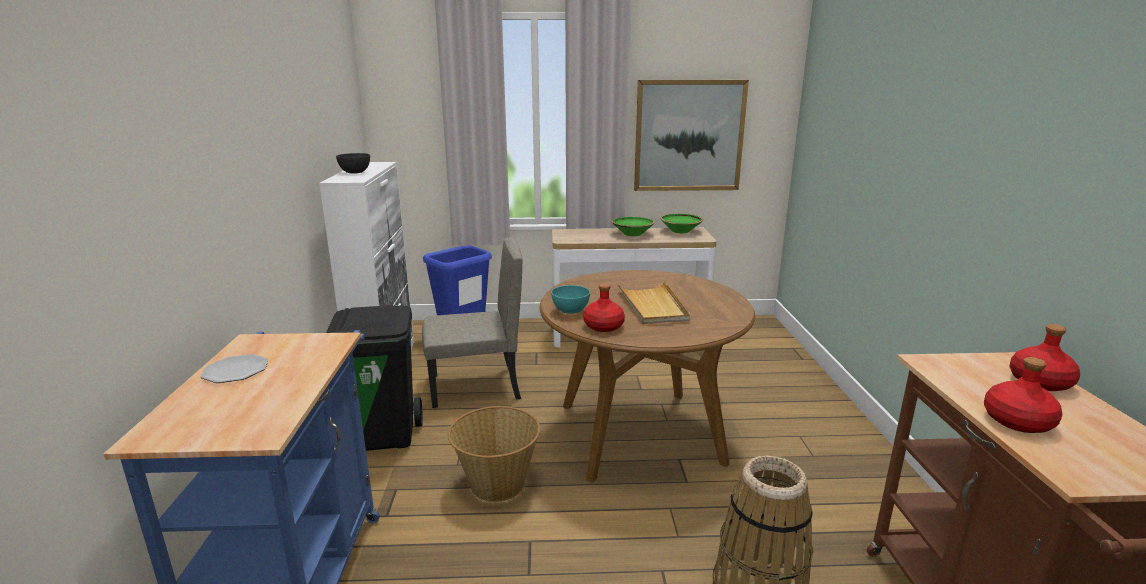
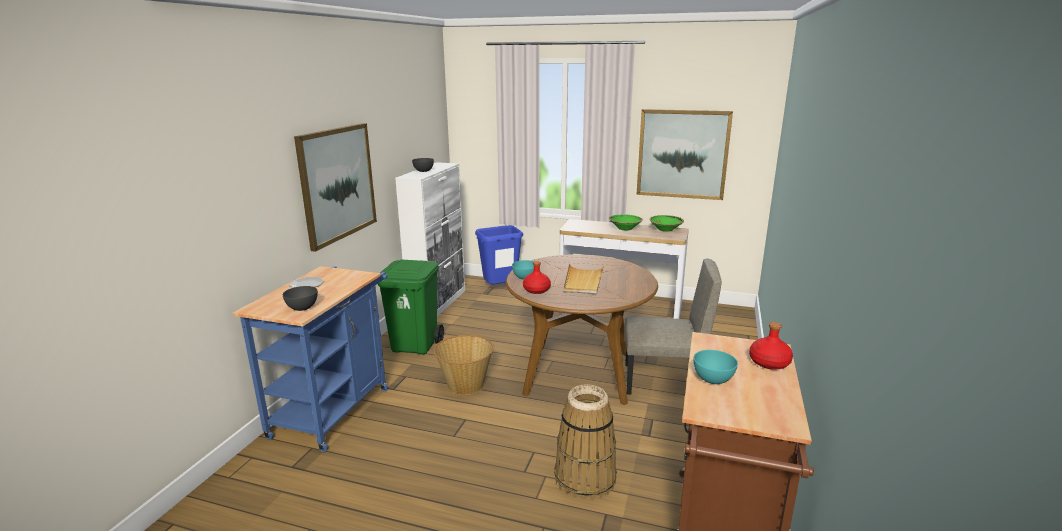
camera: 20 degrees right, 0 degrees up
black trash can [326,305,423,451] -> green trash can [378,260,444,355]
beige chair [422,237,522,408] -> beige chair moved to [624,258,722,395]
red bottle [984,357,1062,433] -> turquoise bowl [694,350,738,384]
none -> grey bowl [283,286,318,311]
none -> picture [294,123,377,252]

